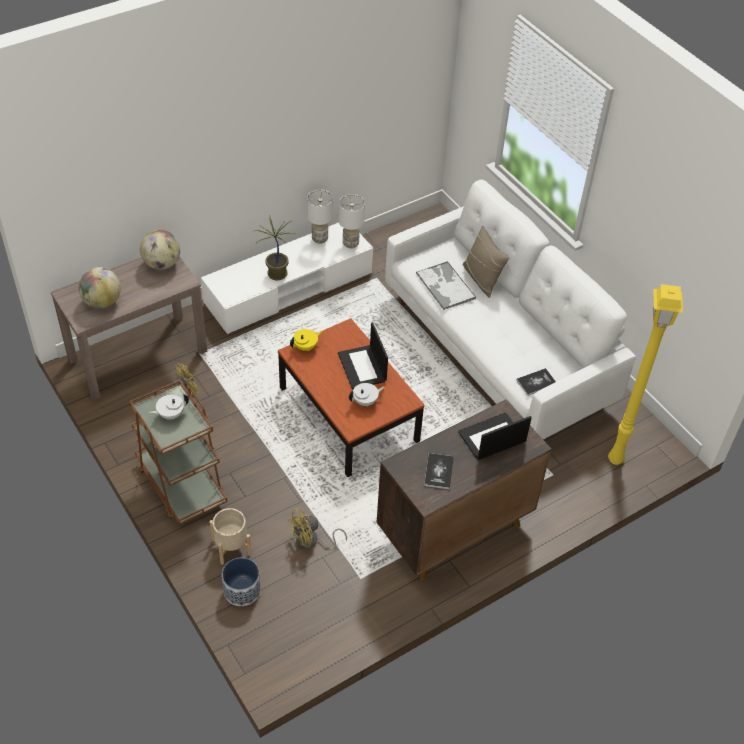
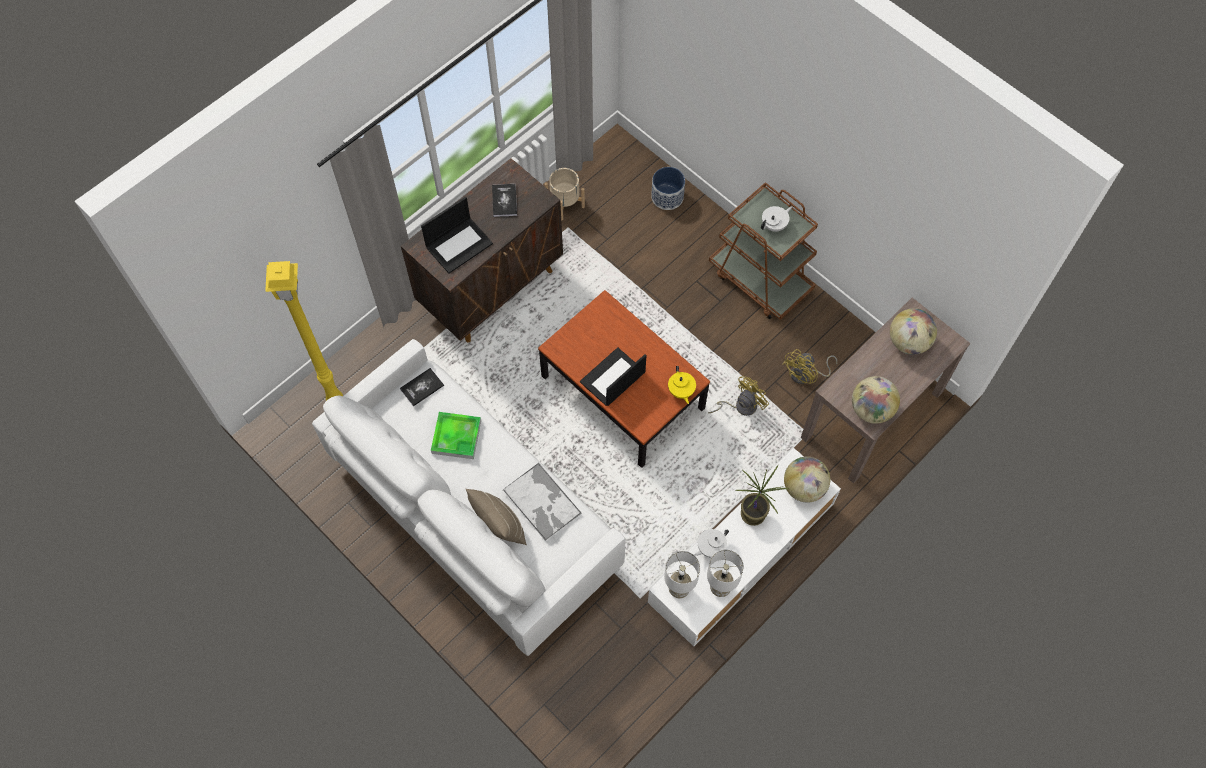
camera: 170 degrees right, 15 degrees up
beige planter [210,508,252,565] -> beige planter moved to [545,168,585,221]
yellow fan [288,507,347,550] -> yellow fan moved to [708,376,769,416]
yellow teapot [290,329,322,351] -> yellow teapot turned 60 degrees counterclockwise [668,366,696,404]
laptop [338,322,388,389] -> laptop turned 105 degrees counterclockwise [580,347,647,406]
white teapot [349,383,384,407] -> white teapot moved to [694,529,729,558]
none -> tray [431,412,481,459]
none -> globe [784,457,830,503]

